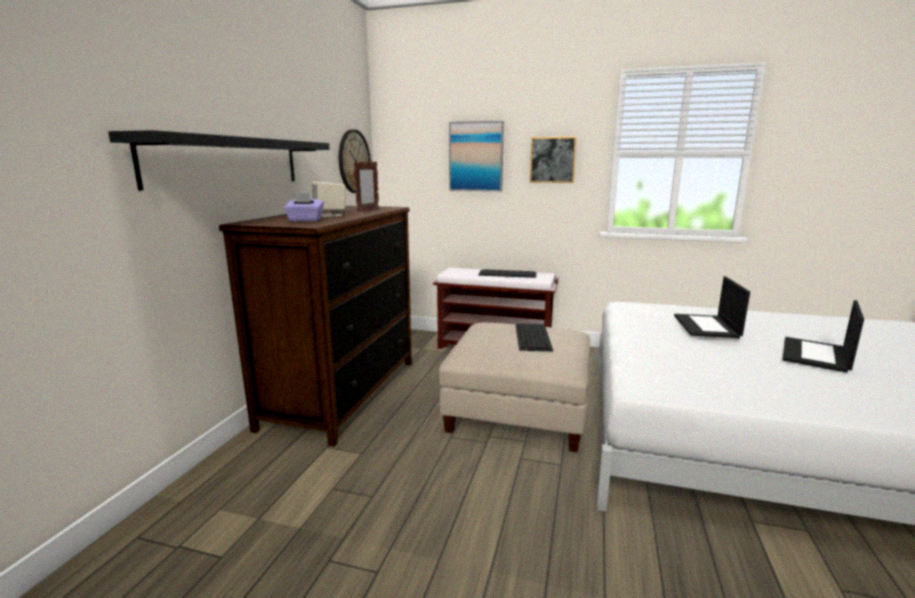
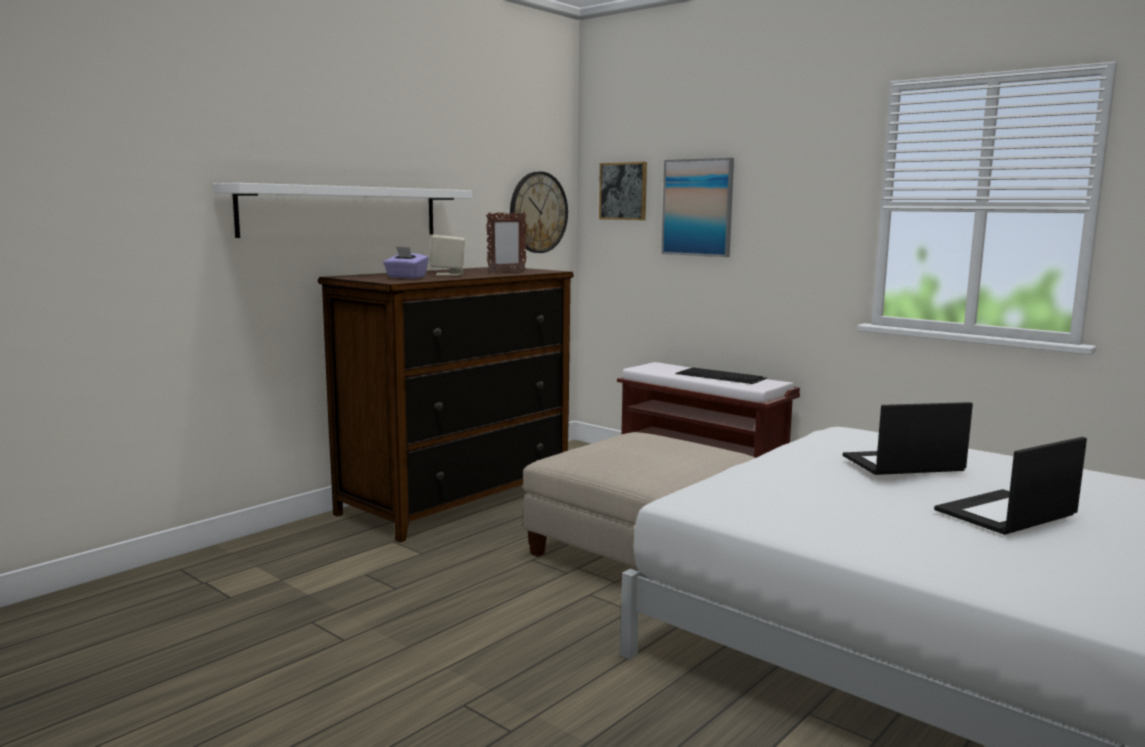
camera: 25 degrees right, 5 degrees down
black shelf [108,130,330,191] -> white shelf [213,183,472,238]
keyboard [515,323,553,351] -> none
picture [530,137,577,183] -> picture moved to [599,162,647,220]
laptop [674,276,750,338] -> laptop turned 45 degrees clockwise [843,402,973,475]

